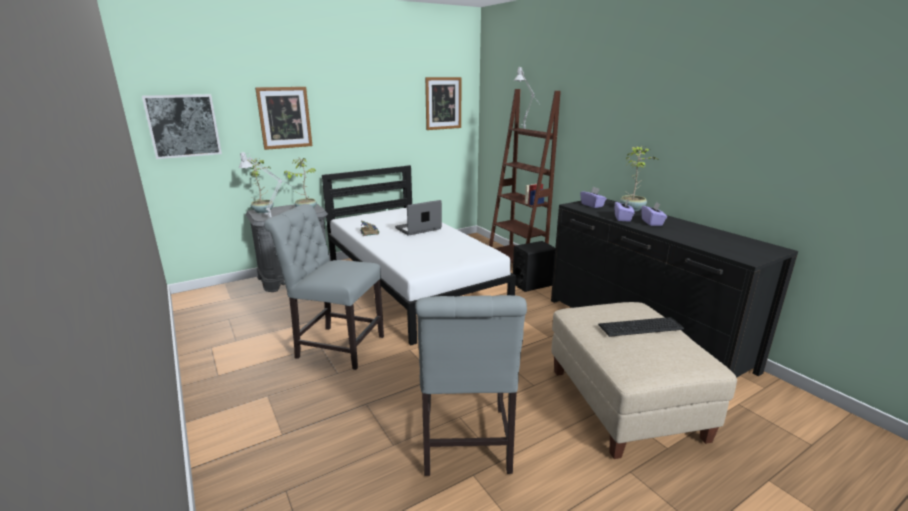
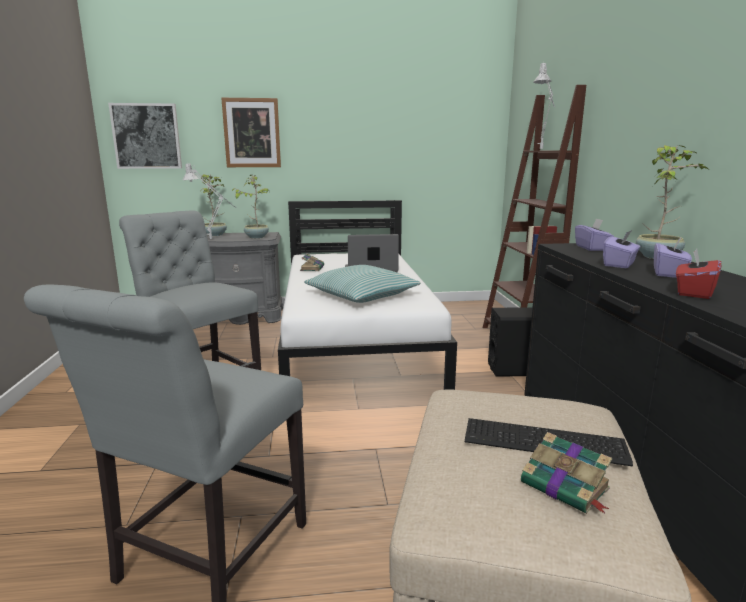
camera: 25 degrees right, 5 degrees down
picture [425,77,462,130] -> none
none -> pillow [304,265,421,303]
none -> book [521,432,612,514]
none -> red tissue box [676,249,721,299]

